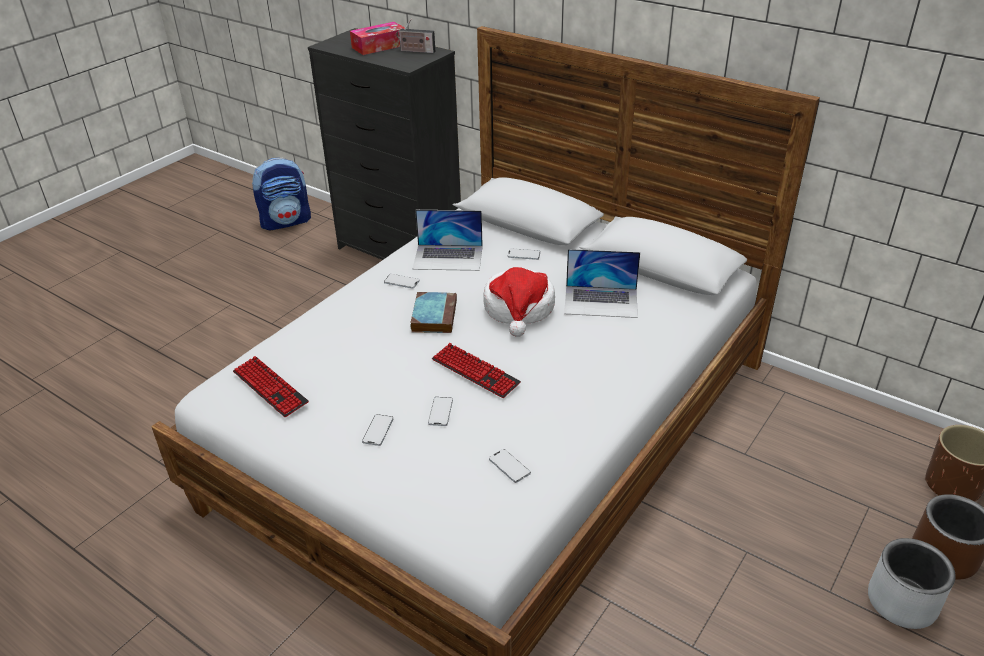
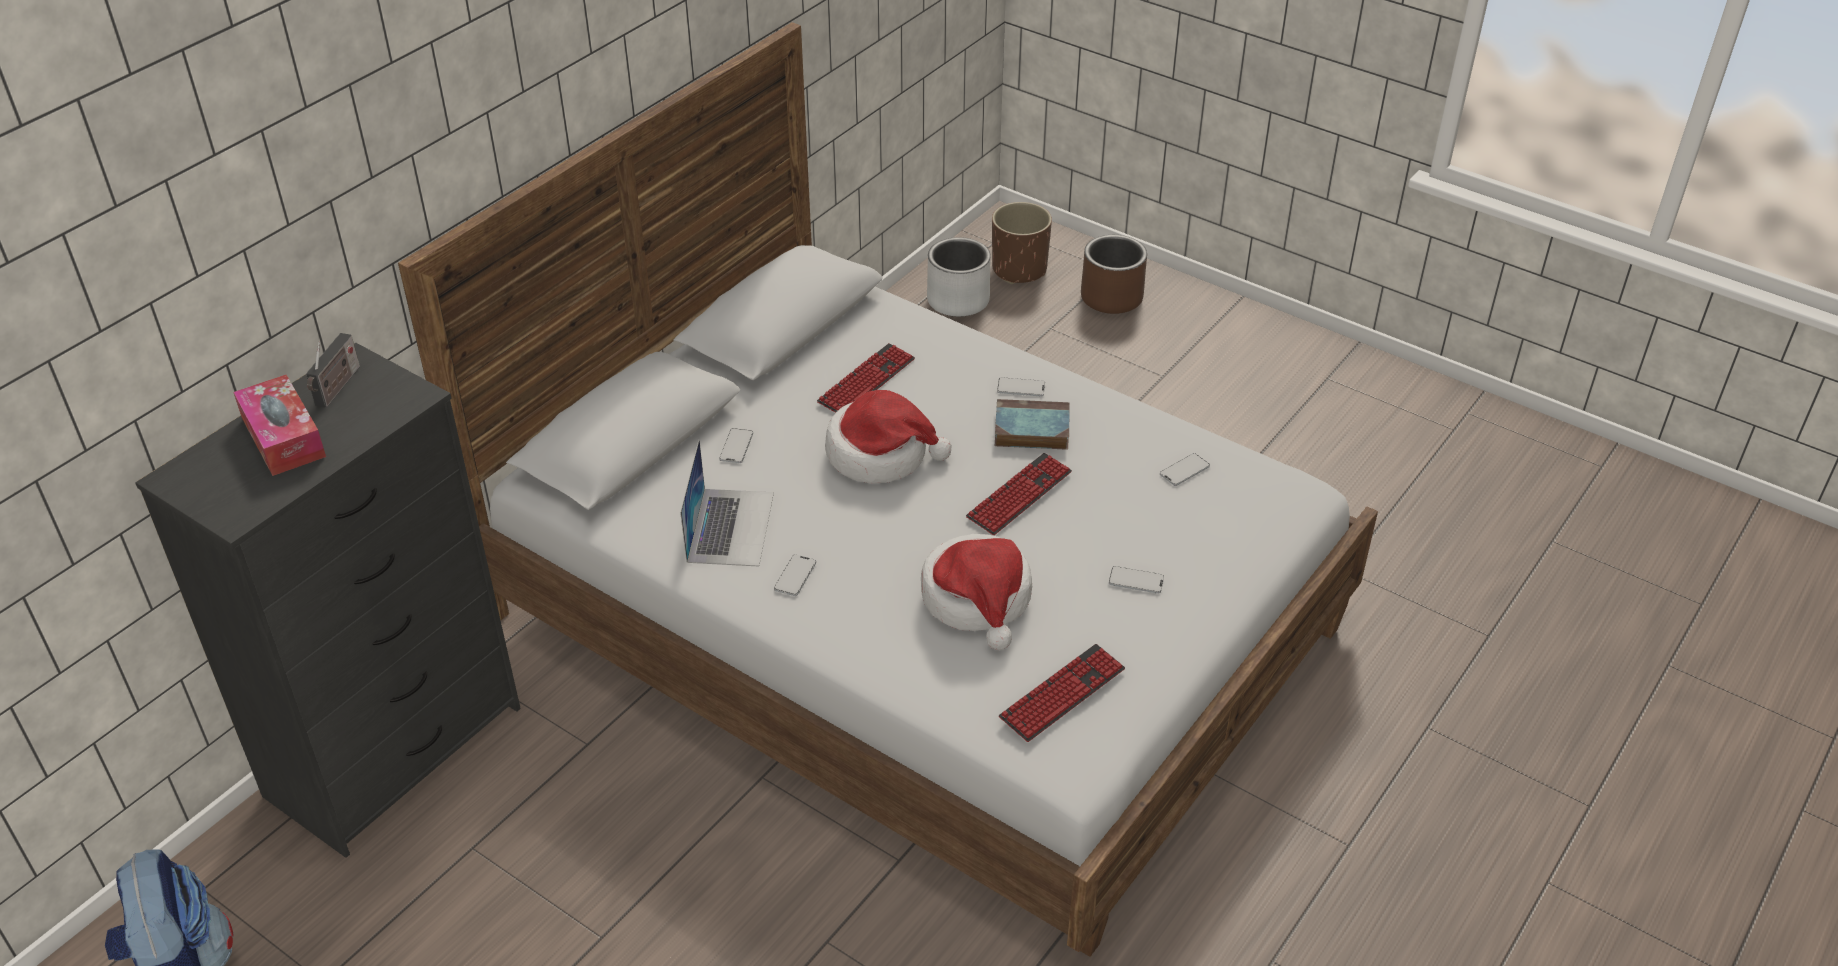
camera: 90 degrees left, 5 degrees up
book [410,292,457,333] -> book moved to [995,399,1070,450]
phone [428,397,453,426] -> phone moved to [997,377,1045,396]
laptop [564,249,640,318] -> keyboard [817,343,915,413]
grey planter [868,538,956,629] -> grey planter moved to [927,237,991,317]
none -> hat [921,534,1032,650]

